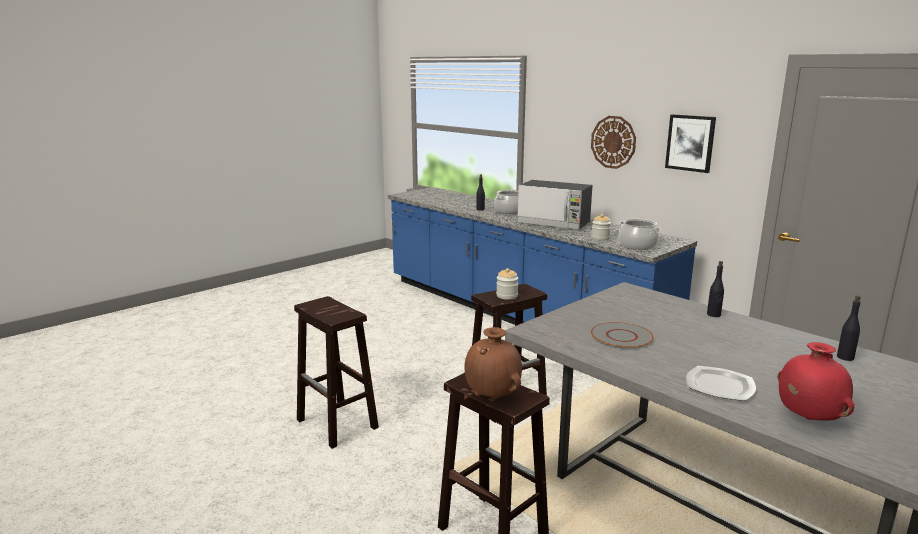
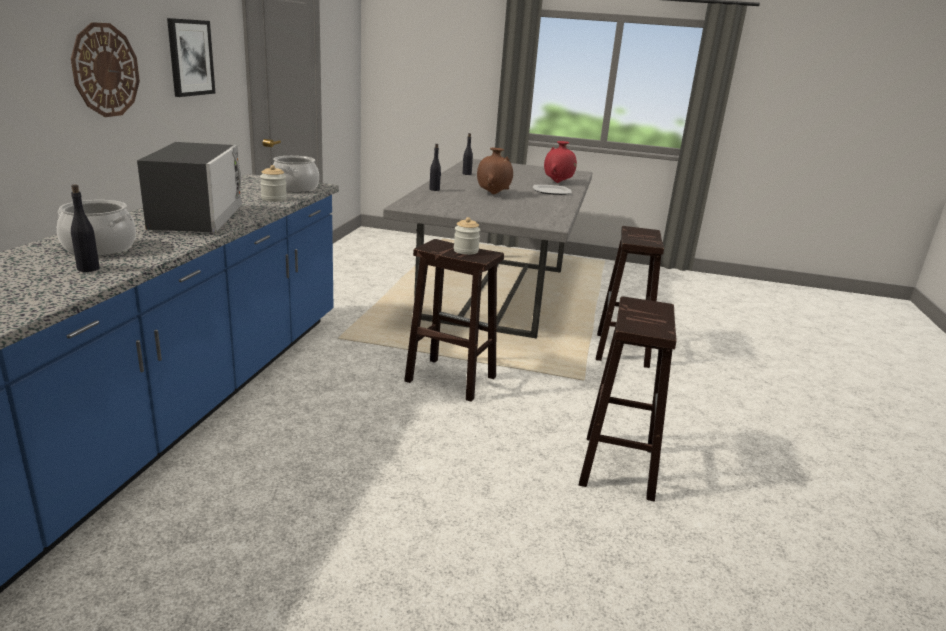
camera: 125 degrees left, 5 degrees up
brown vase [464,327,522,398] -> brown vase moved to [477,148,513,194]
grey plate [591,322,654,349] -> none

